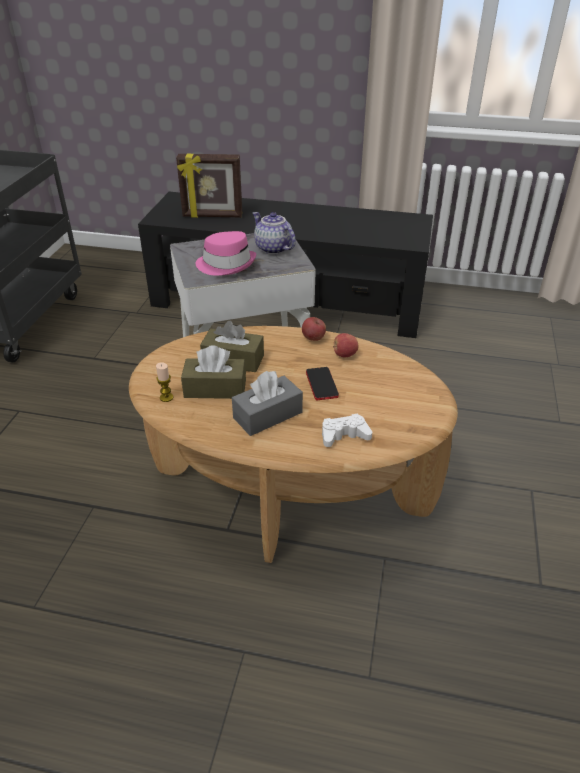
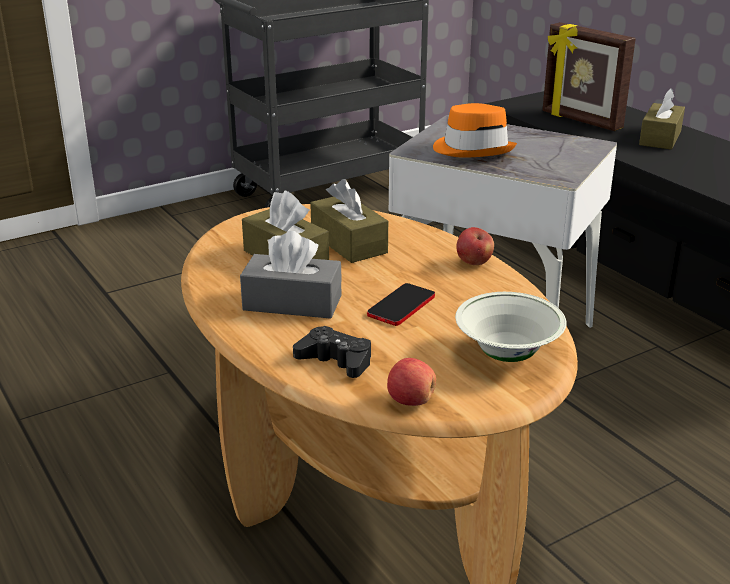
camera: 45 degrees right, 10 degrees down
candle [156,362,173,402] -> none
pink hat [195,231,256,276] -> orange hat [433,103,517,157]
teapot [253,212,296,254] -> none
white game controller [322,414,372,447] -> black game controller [293,326,371,378]
apple [333,333,359,357] -> apple moved to [387,358,436,406]
none -> white bowl [455,292,567,362]
none -> brown tissue box [639,88,685,150]

